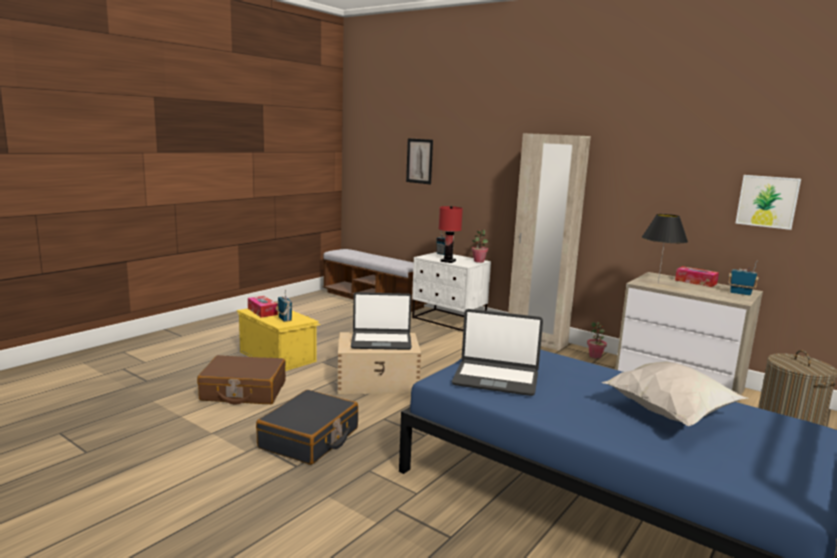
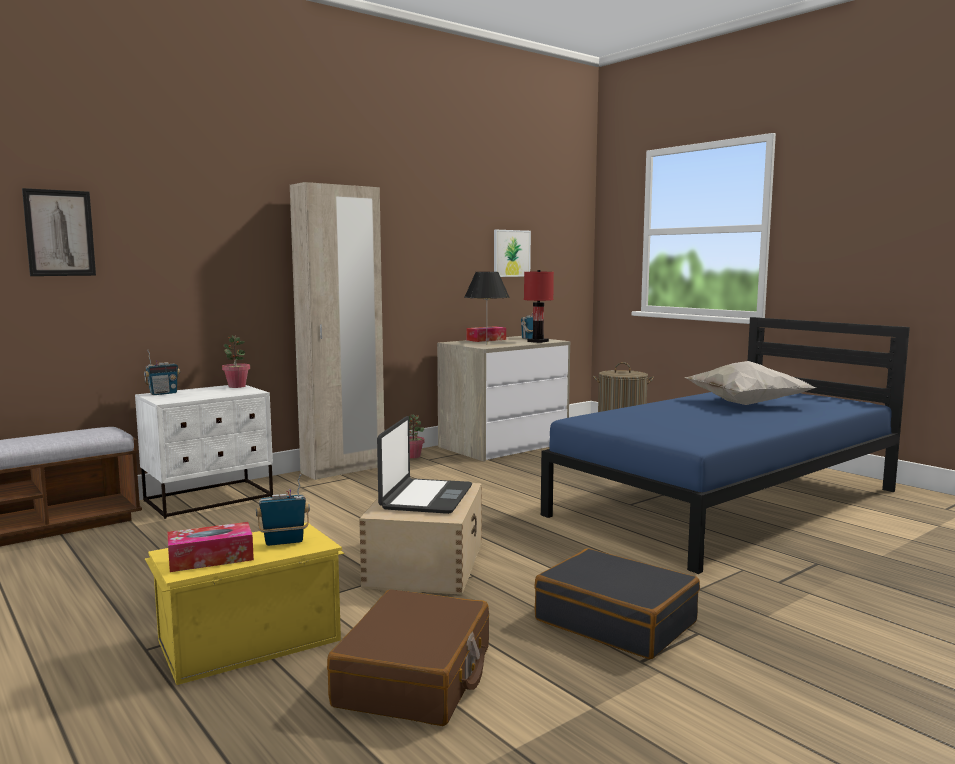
camera: 75 degrees left, 5 degrees down
red table lamp [438,206,463,263] -> red table lamp moved to [524,270,554,343]
laptop [452,309,543,396] -> none

